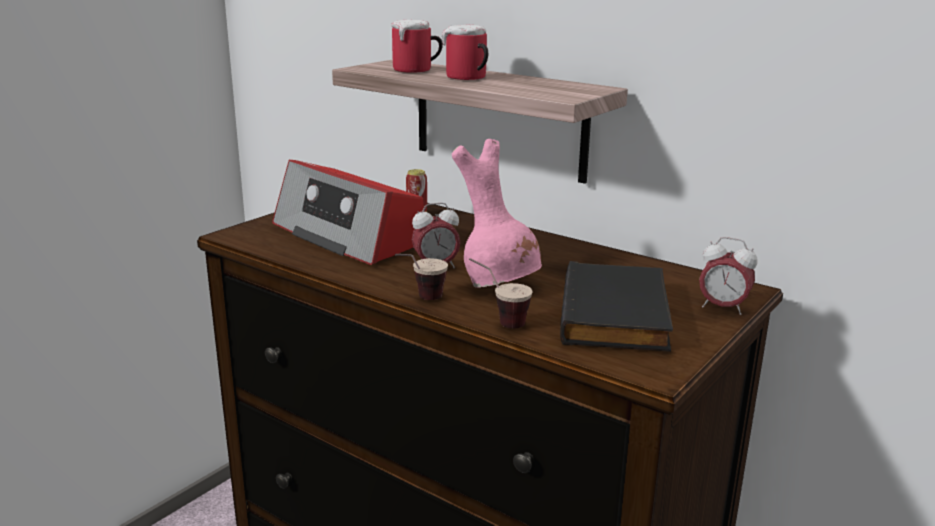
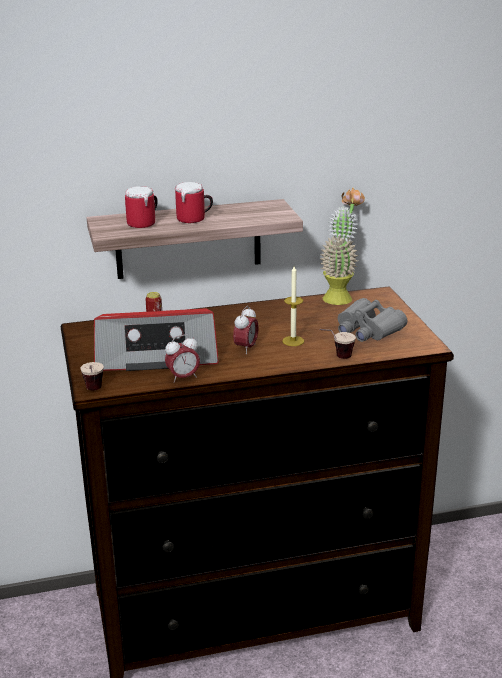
camera: 50 degrees left, 5 degrees up
cup [395,254,448,300] -> cup moved to [80,362,104,390]
pink vase [452,139,542,288] -> candle [282,266,304,346]
black book [560,261,673,352] -> grey binoculars [338,298,407,342]
alarm clock [699,237,757,315] -> alarm clock moved to [165,334,200,383]
none -> potted plant [320,188,365,305]

